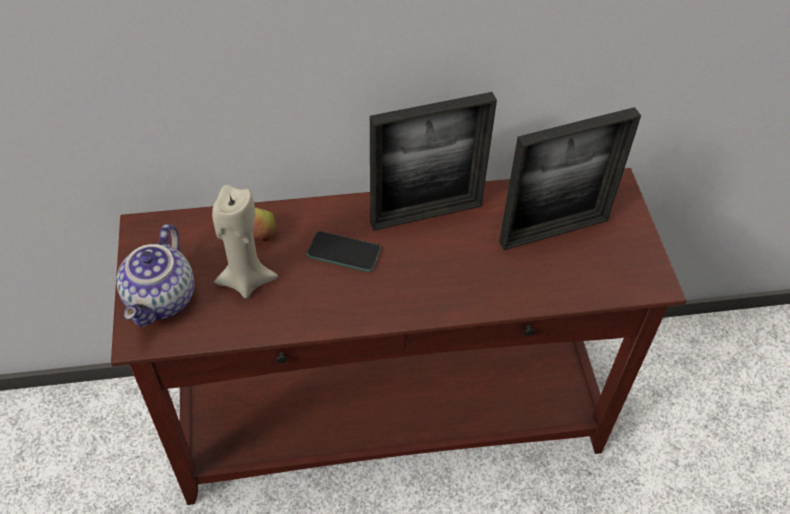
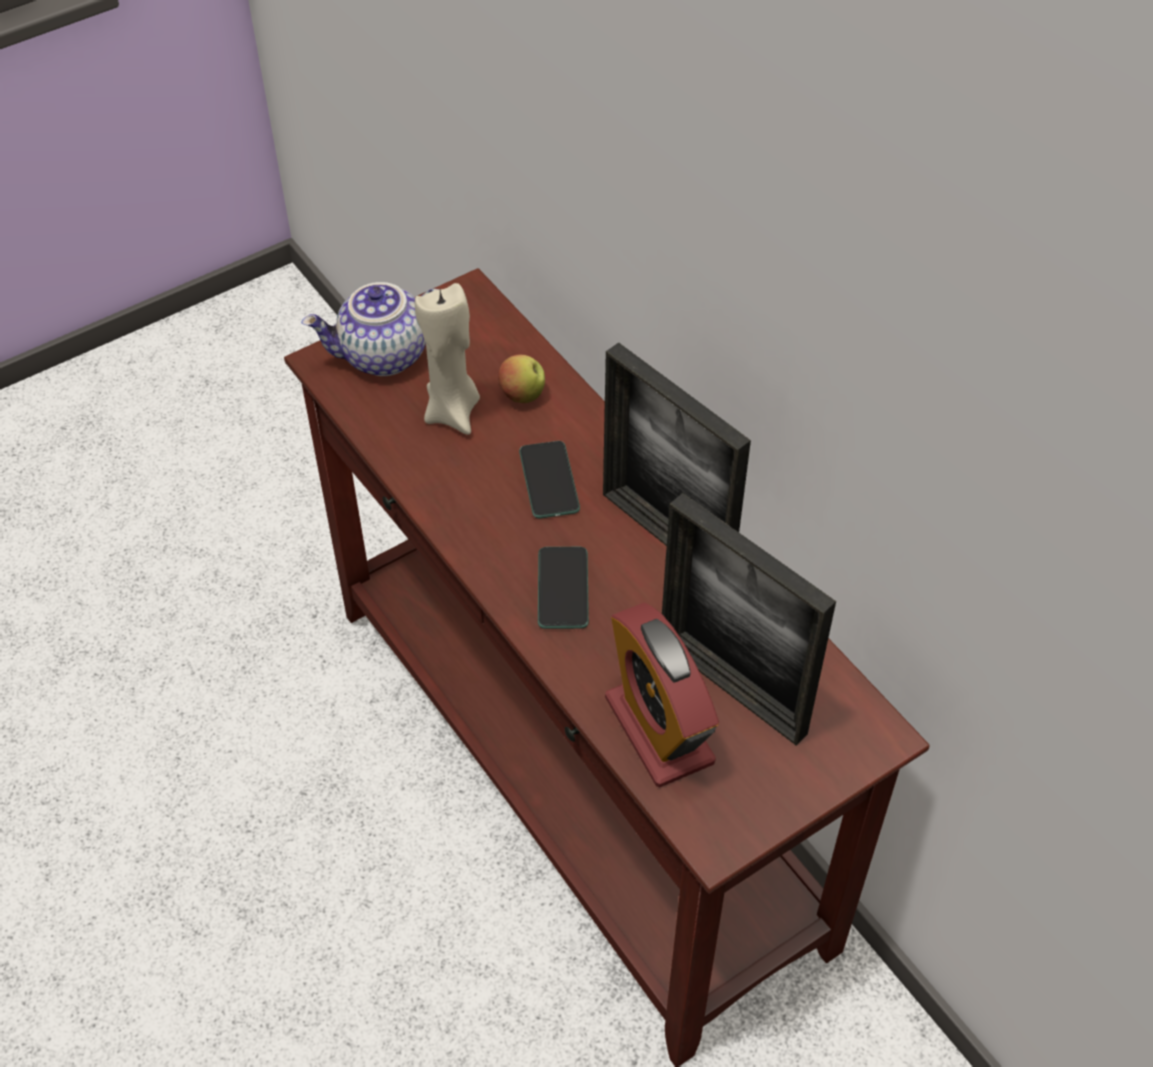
camera: 65 degrees right, 0 degrees up
none -> phone [538,547,589,629]
none -> alarm clock [605,603,719,787]

